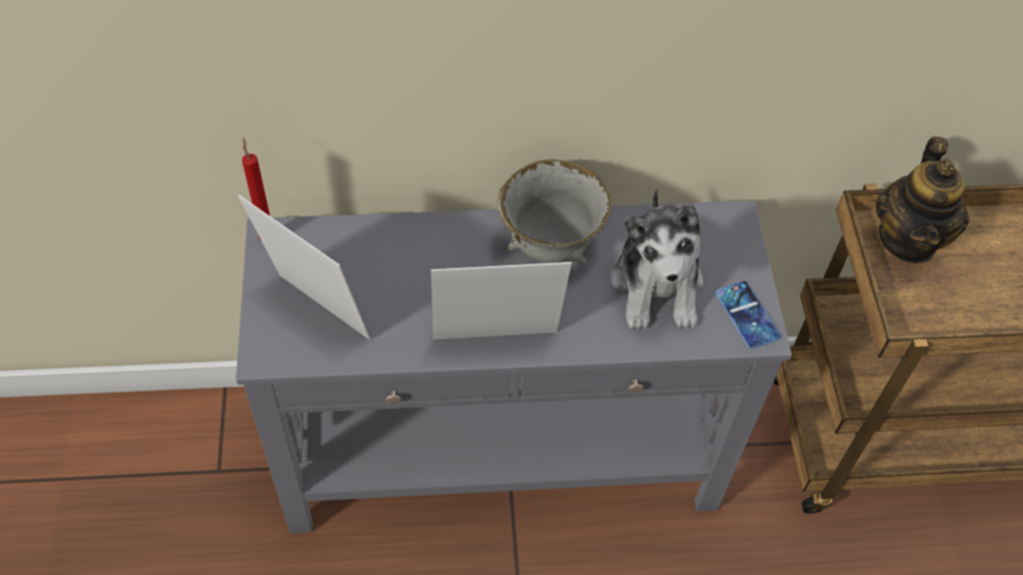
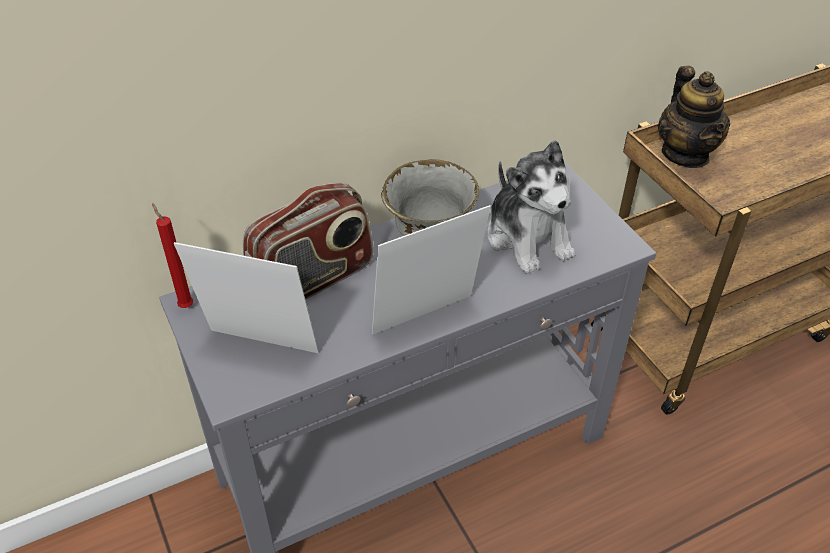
camera: 20 degrees left, 10 degrees down
phone [715,281,781,349] -> none
none -> radio [243,183,374,300]

